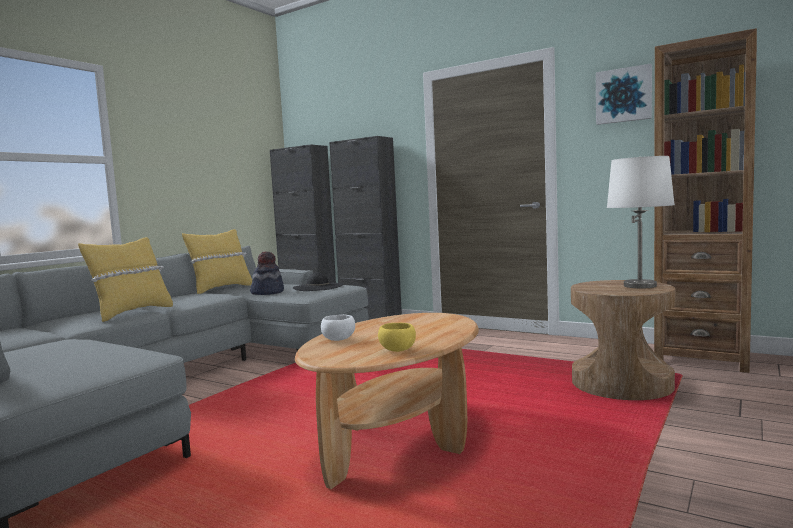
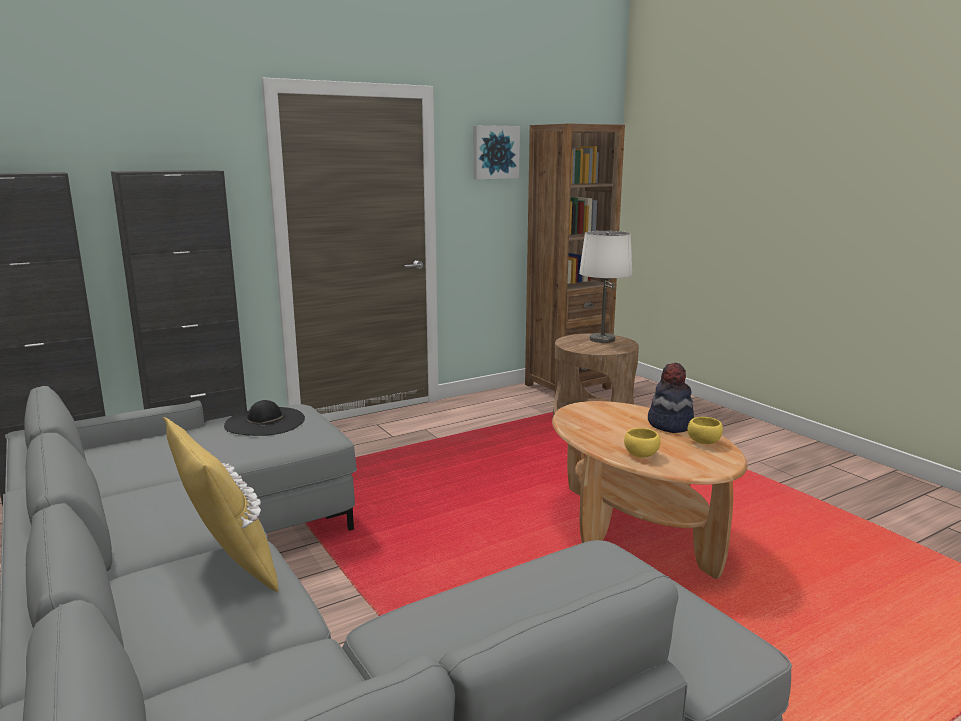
camera: 65 degrees left, 10 degrees up
yellow pillow [182,229,252,294] -> none
hat [250,251,284,295] -> hat moved to [648,363,694,433]
white bowl [321,315,355,341] -> yellow bowl [624,428,660,458]

